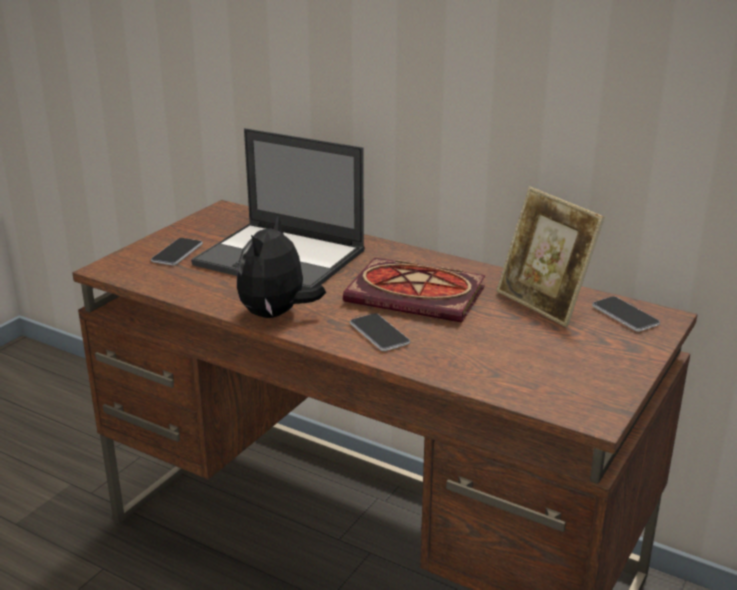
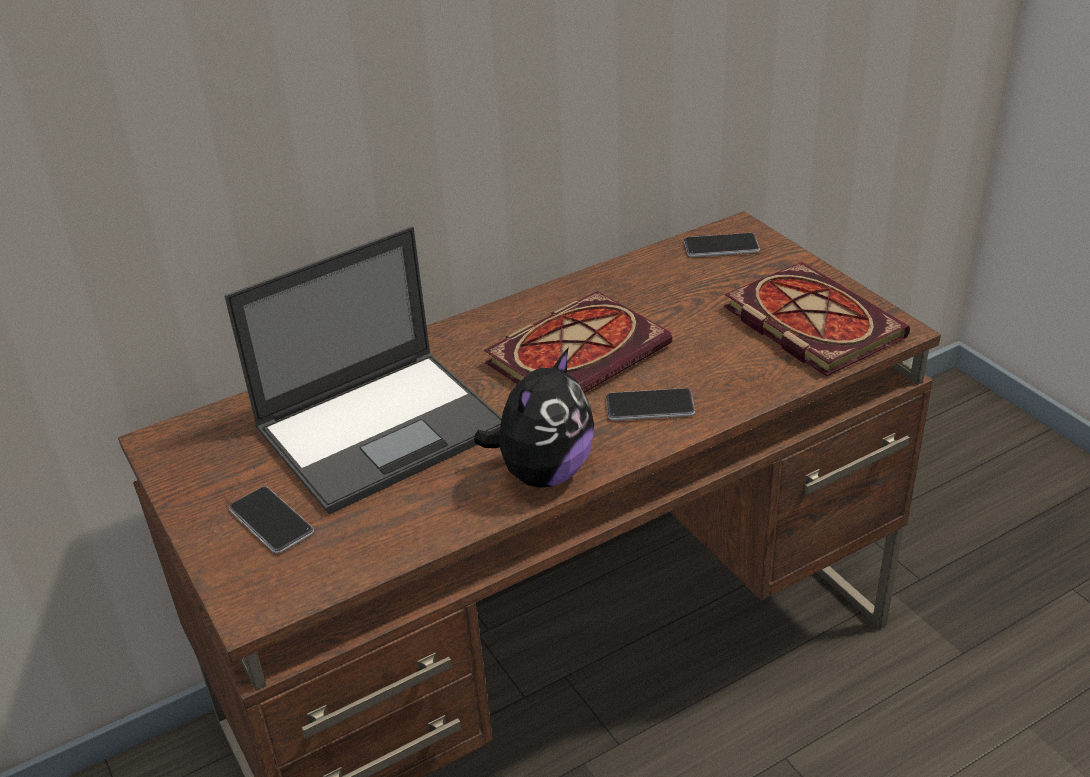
camera: 60 degrees left, 10 degrees up
plush toy [237,215,326,318] -> plush toy turned 105 degrees counterclockwise [474,347,594,488]
picture frame [496,187,605,327] -> none
none -> book [724,262,910,376]

